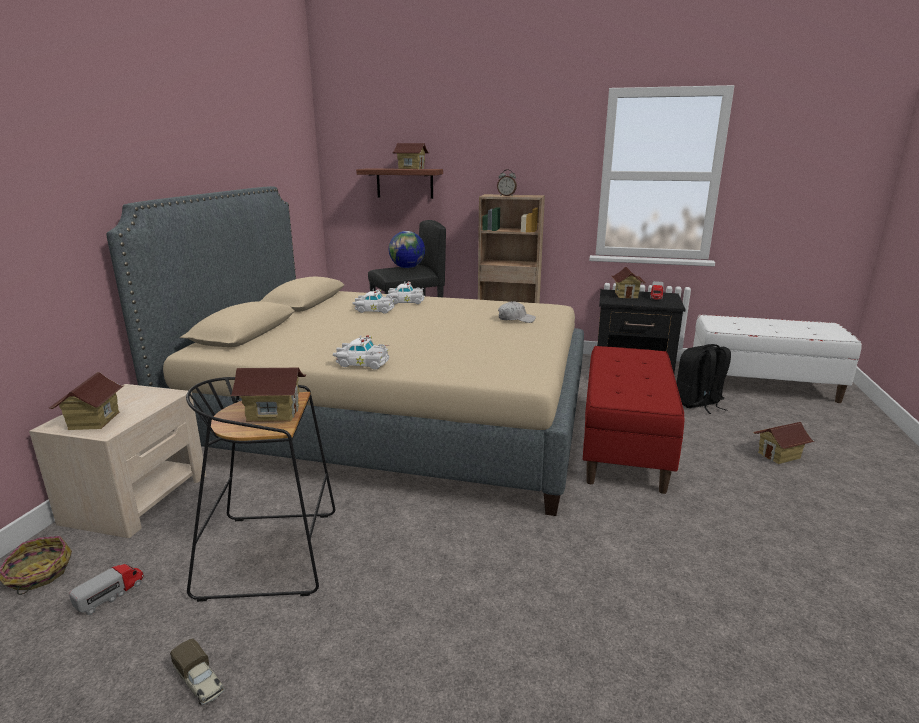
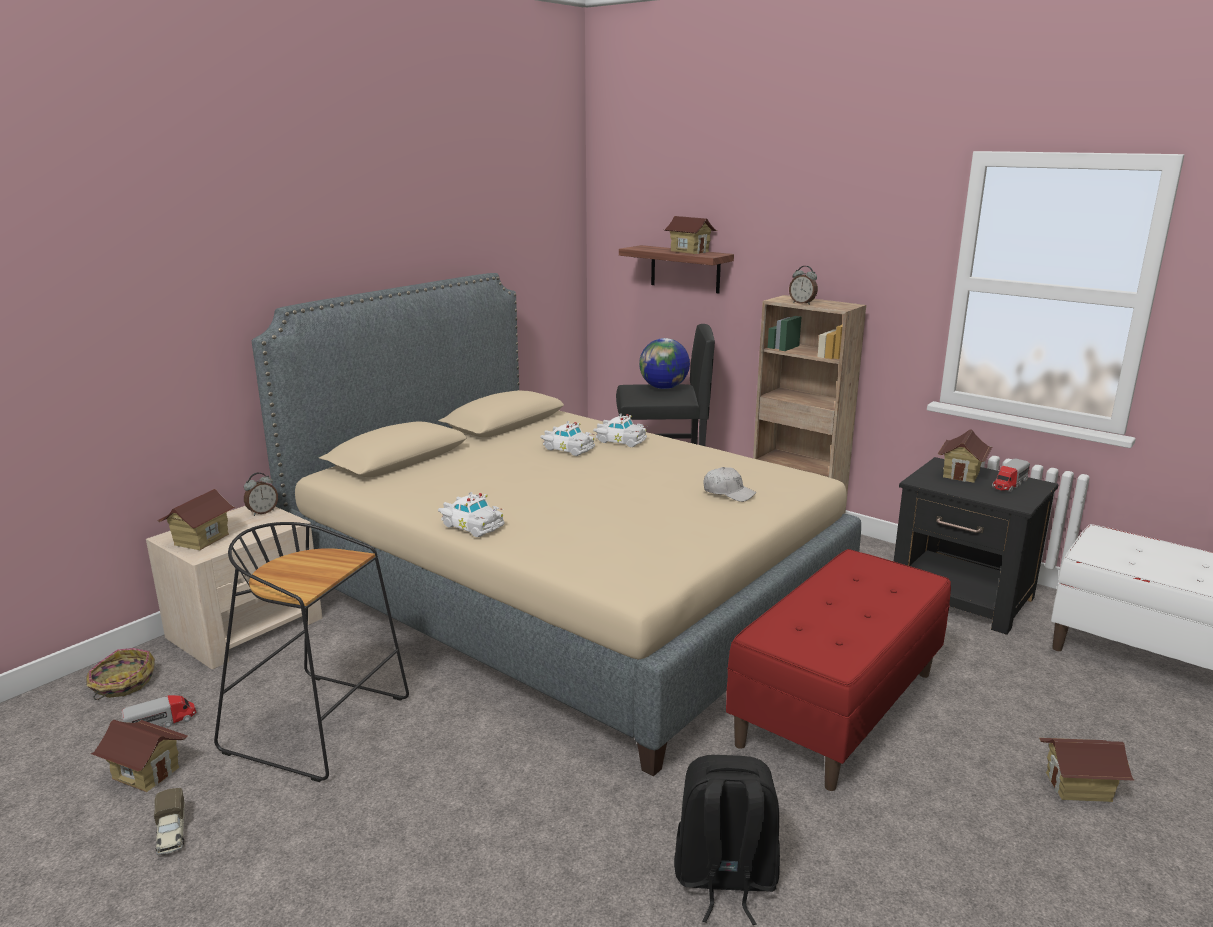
camera: 25 degrees right, 0 degrees up
toy house [231,368,306,422] -> toy house moved to [91,720,188,792]
black backpack [676,344,731,414] -> black backpack moved to [674,755,780,925]
none -> alarm clock [244,472,278,516]

